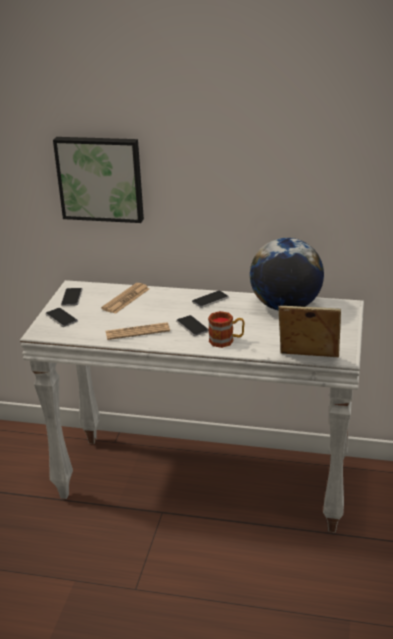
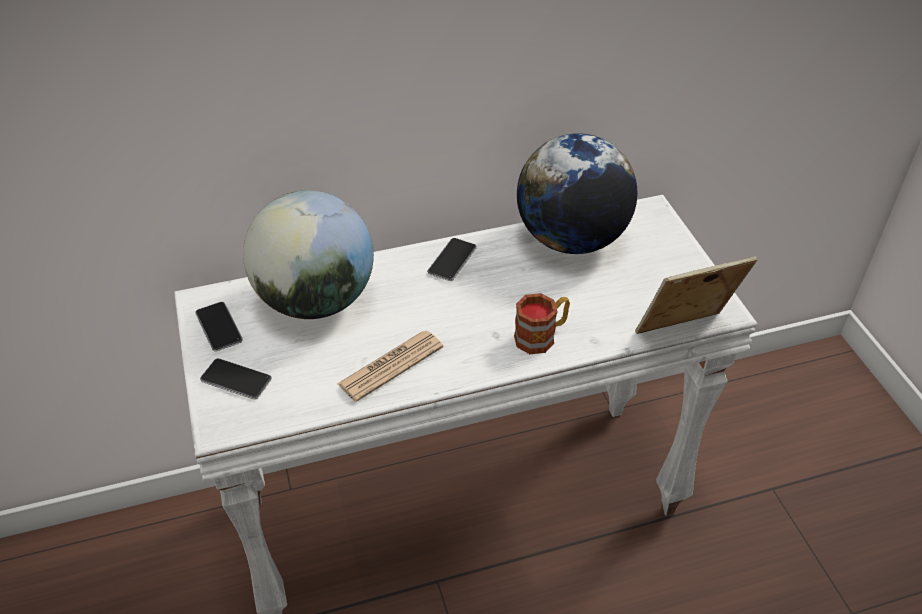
camera: 30 degrees left, 15 degrees up
picture [53,137,144,223] -> none
newspaper [101,283,149,314] -> globe [243,190,374,319]
phone [176,315,209,336] -> none

